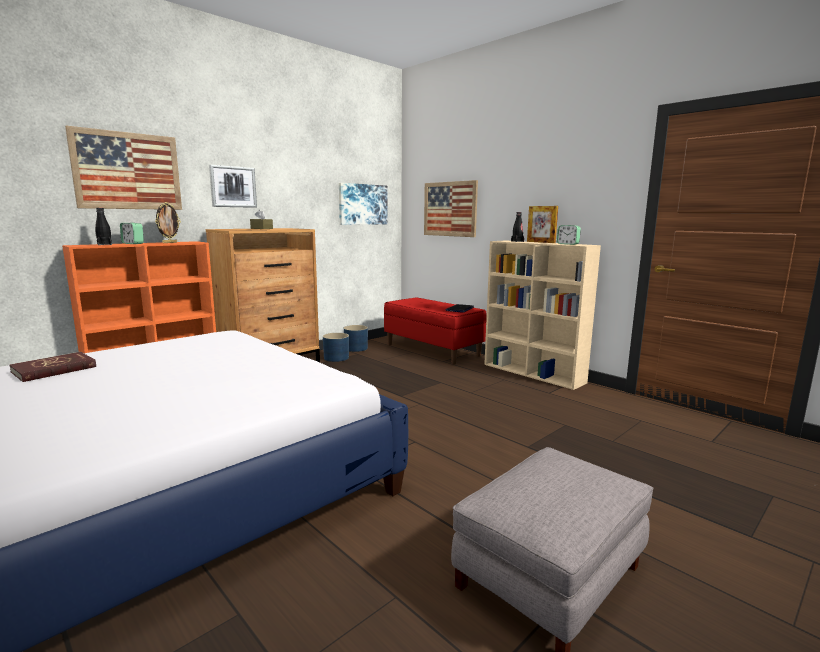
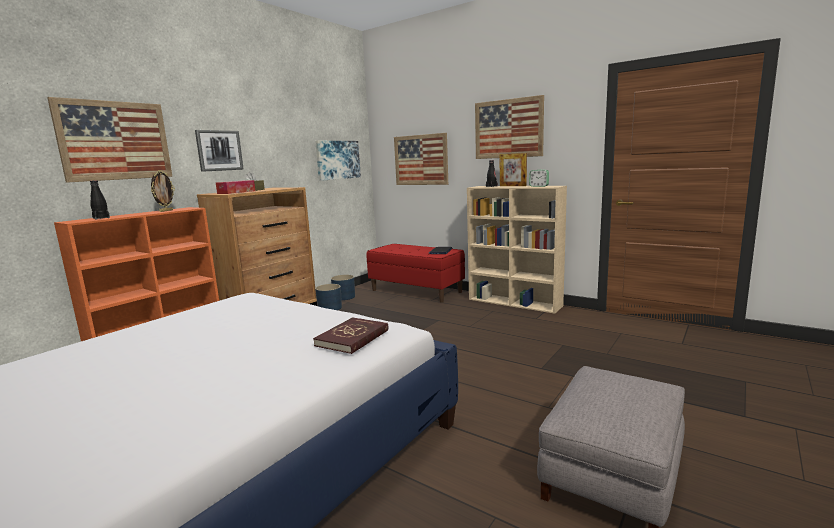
camera: 10 degrees left, 0 degrees up
red book [9,352,96,382] -> red book moved to [313,317,388,354]
alarm clock [120,223,144,244] -> none
none -> tissue box [216,180,255,194]
none -> picture [475,95,544,159]

